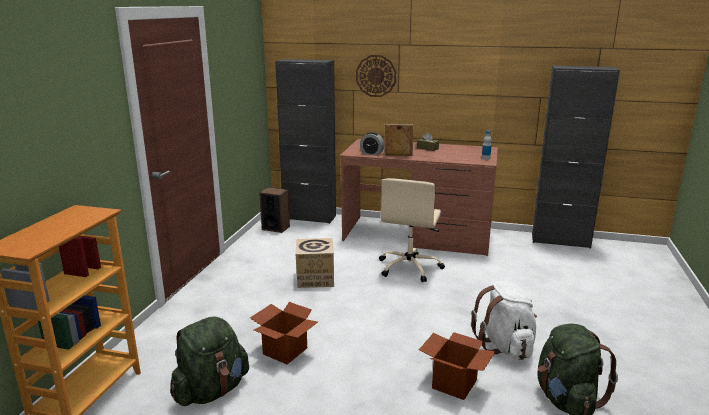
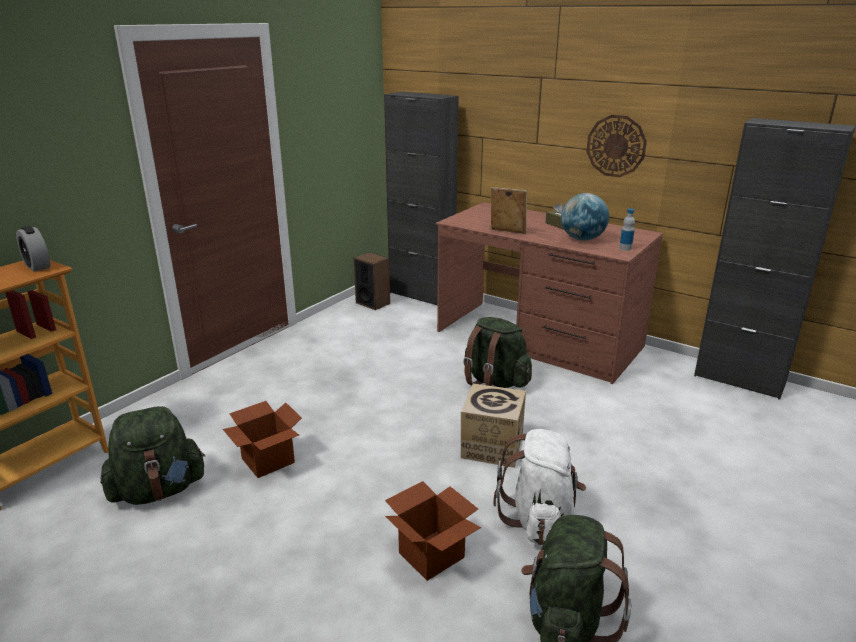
camera: 20 degrees right, 5 degrees up
cardboard box [296,238,334,288] -> cardboard box moved to [461,384,526,468]
wall clock [356,55,396,97] -> wall clock moved to [586,115,647,177]
alarm clock [360,132,384,155] -> alarm clock moved to [16,226,50,272]
beige office chair [379,178,445,282] -> green backpack [463,317,532,388]
none -> globe [561,193,609,241]

